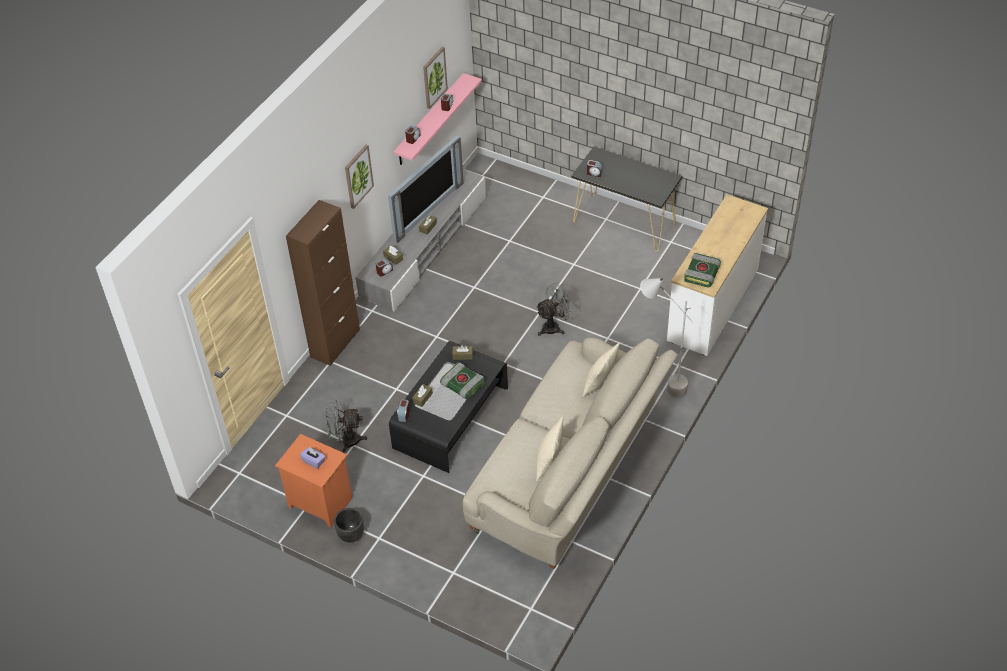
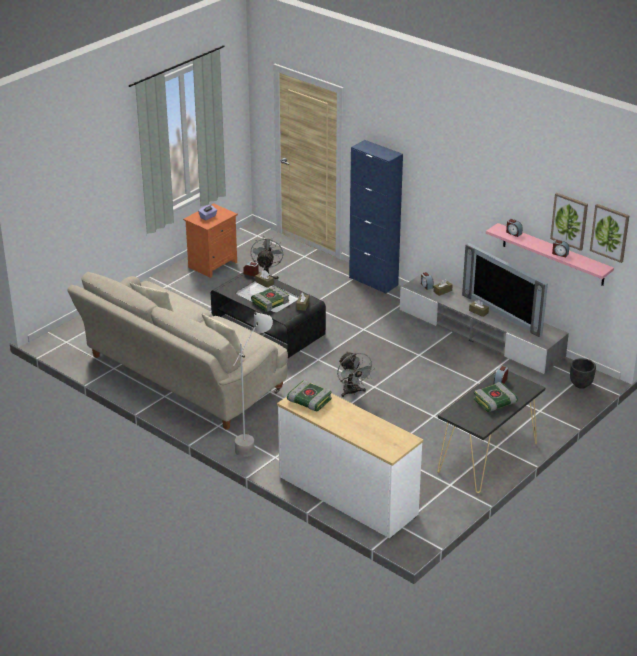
camera: 100 degrees right, 15 degrees down
brown cabinet [286,200,360,366] -> blue cabinet [349,140,403,294]
black planter [334,508,364,542] -> black planter moved to [570,358,596,389]
picture [345,145,374,209] -> picture moved to [590,204,630,263]
none -> book [473,382,518,412]

